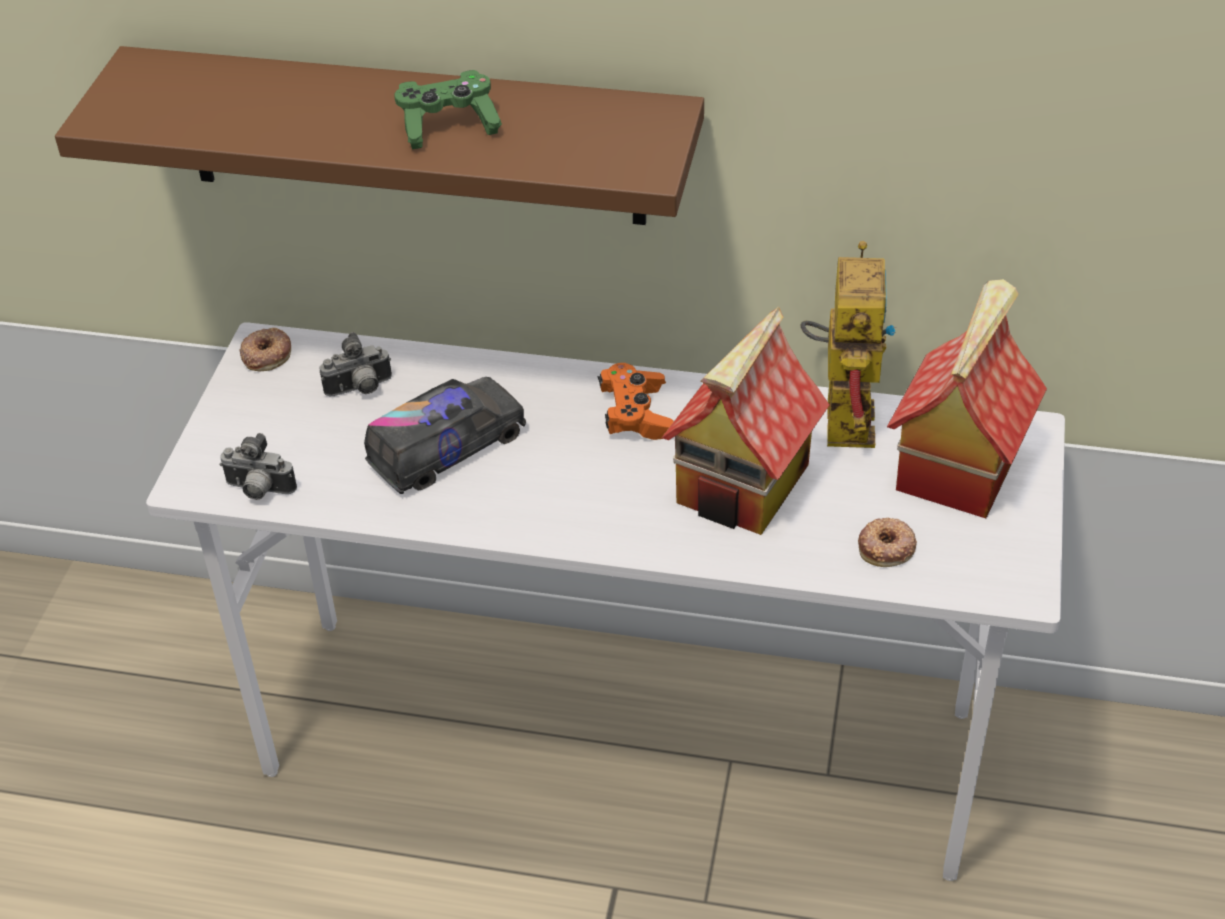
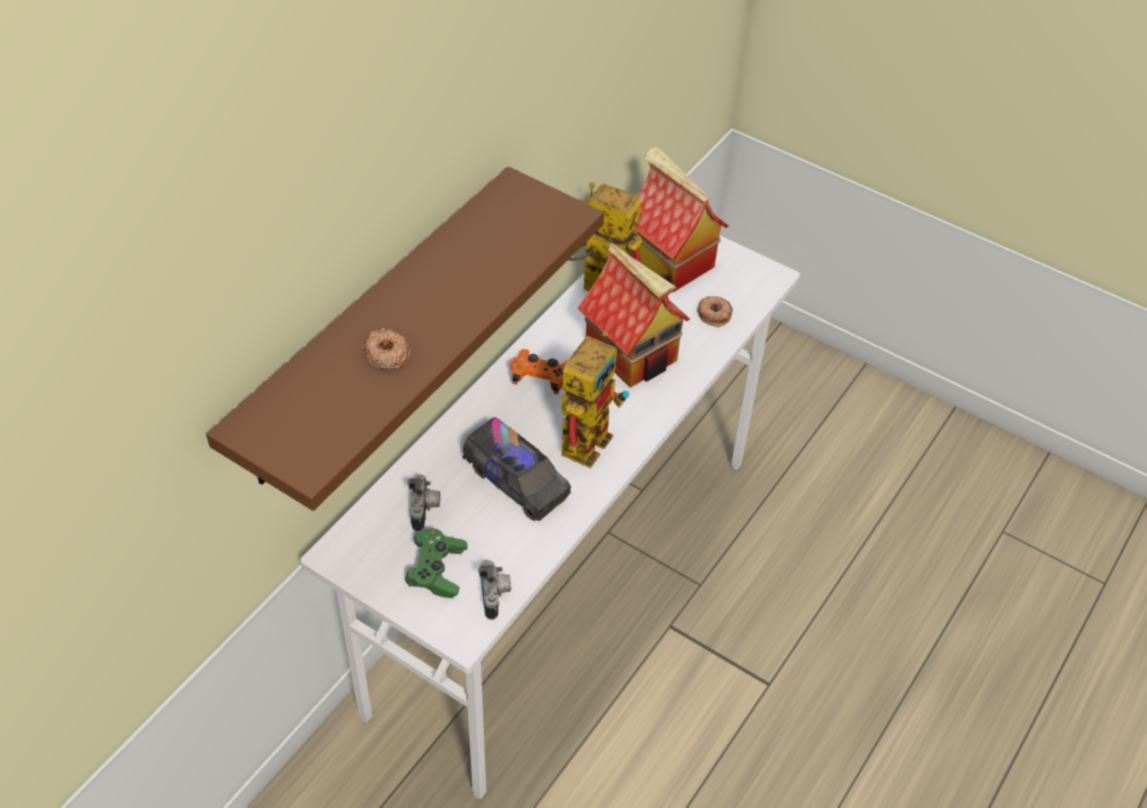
camera: 70 degrees left, 5 degrees up
camera [220,433,297,500] -> camera turned 45 degrees counterclockwise [478,560,511,620]
donut [239,328,291,371] -> donut moved to [363,328,410,369]
toy truck [364,377,526,494] -> toy truck turned 150 degrees clockwise [463,417,571,521]
green game controller [394,70,502,149] -> green game controller moved to [405,528,467,598]
none -> toy robot [561,330,629,468]

